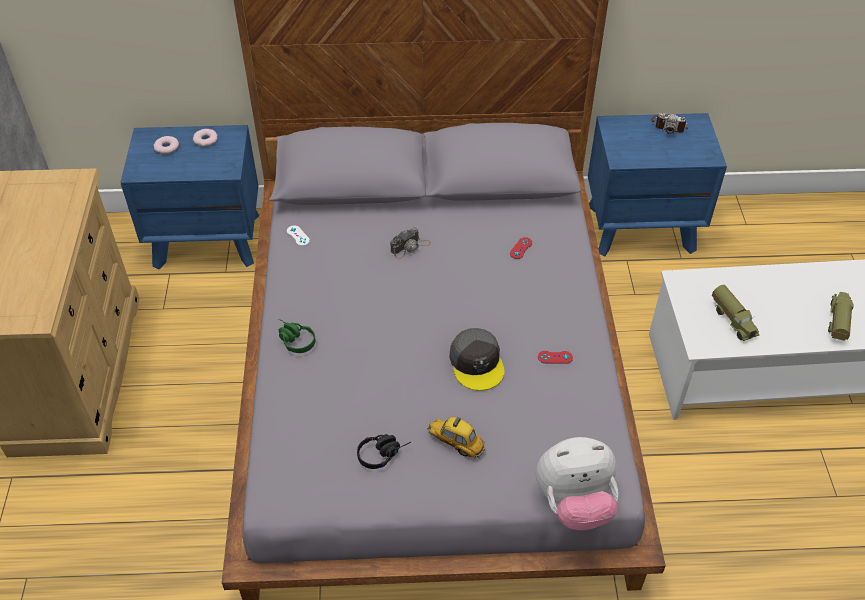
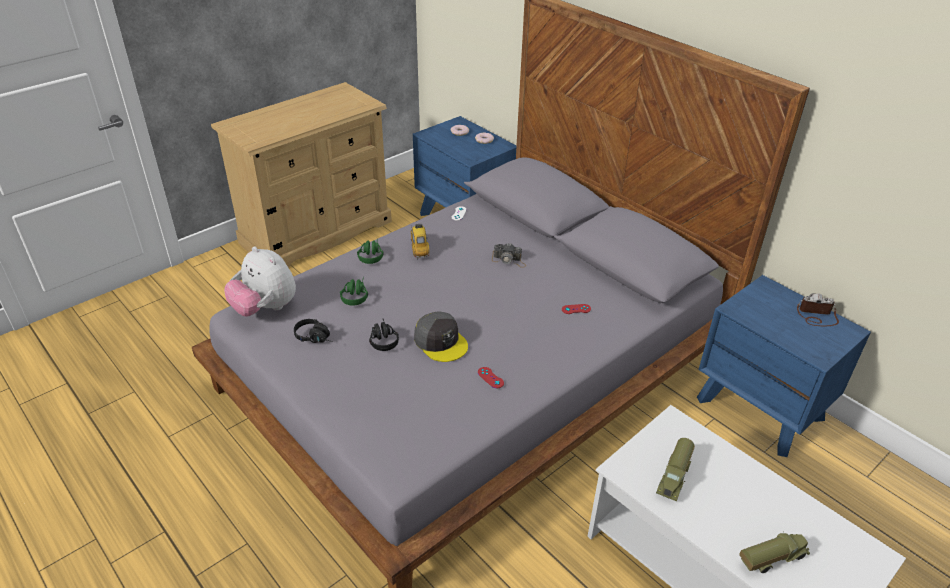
camera: 50 degrees right, 10 degrees down
toy car [428,417,485,458] -> toy car moved to [411,224,430,259]
grey cap [450,328,504,391] -> grey cap turned 75 degrees counterclockwise [414,311,468,362]
plush toy [536,437,619,530] -> plush toy moved to [224,246,296,317]
camera [651,113,688,134] -> camera turned 120 degrees clockwise [797,293,839,326]
none -> green headphones [340,276,368,306]
none -> black headphones [369,319,399,351]

